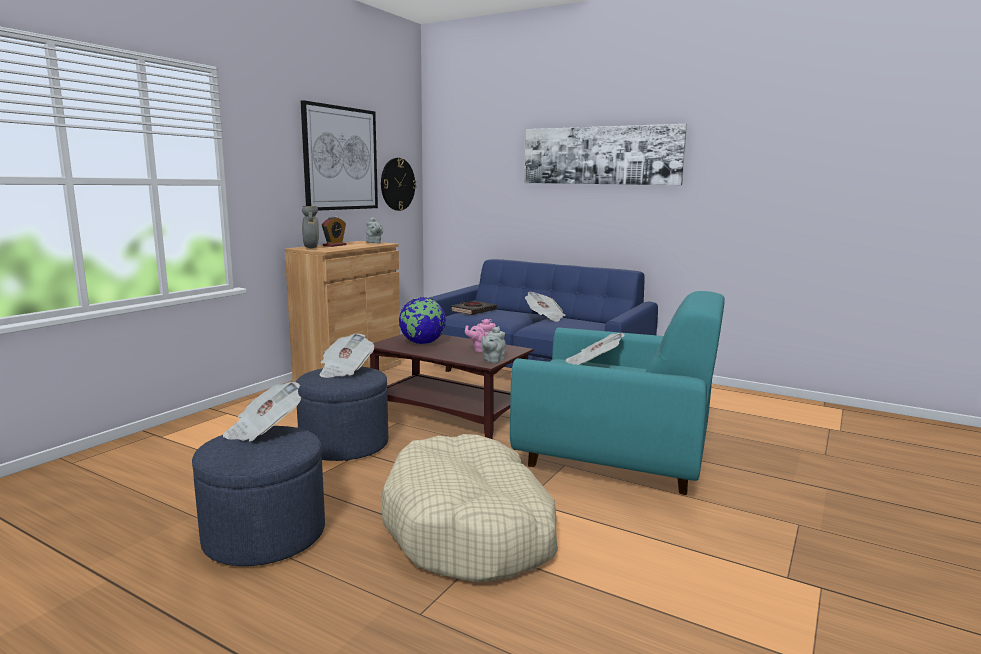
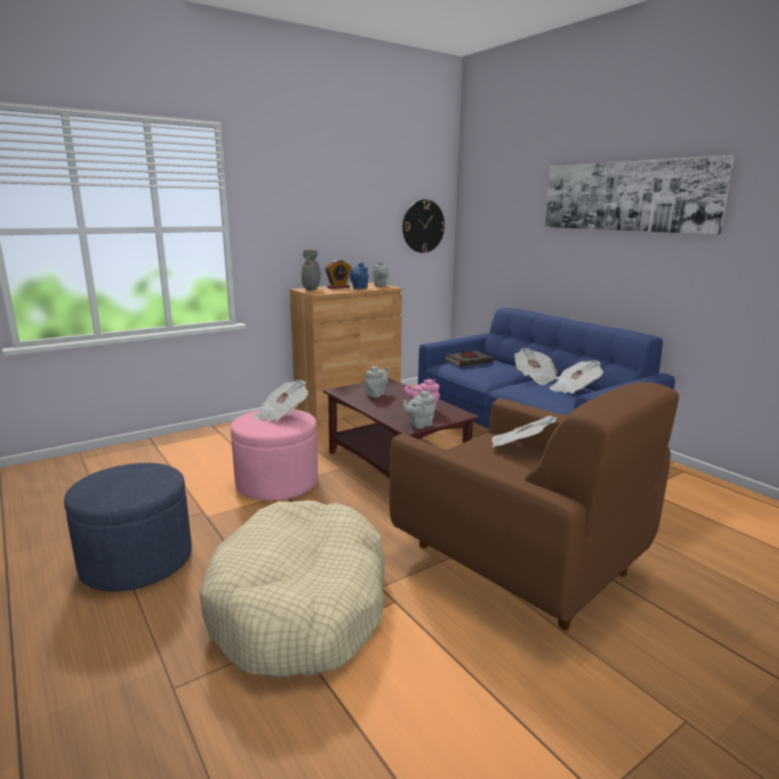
camera: 25 degrees right, 5 degrees up
newspaper [223,382,301,442] -> newspaper moved to [550,360,603,394]
blue ottoman [296,366,388,461] -> pink ottoman [231,409,318,501]
picture [300,100,378,211] -> none
globe [399,297,446,344] -> grey teapot [365,366,388,398]
turquoise armchair [510,291,725,495] -> brown armchair [389,382,679,631]
none -> blue teapot [350,263,369,290]

